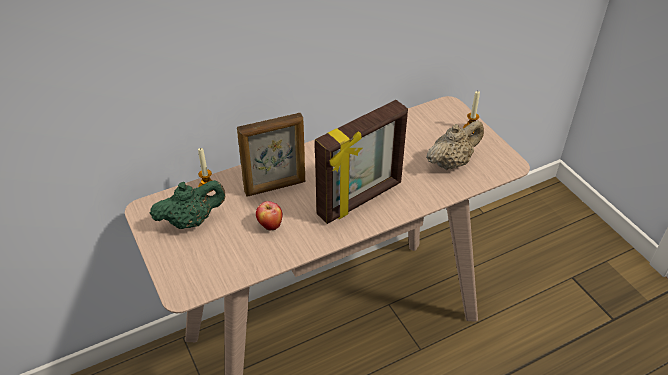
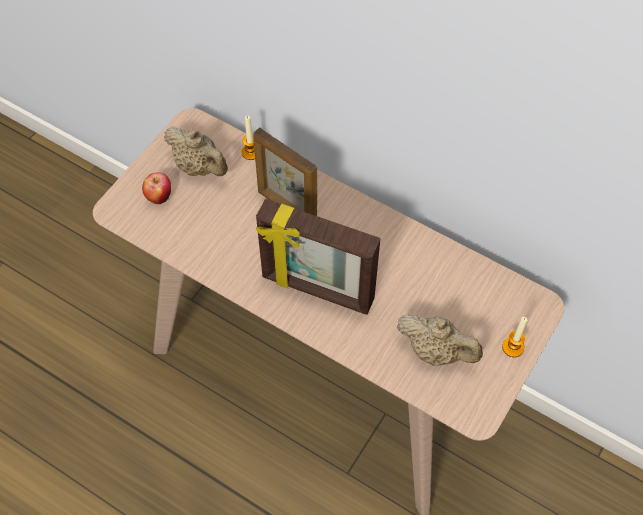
camera: 60 degrees right, 15 degrees up
green teapot [150,180,225,229] -> beige teapot [164,126,228,176]
apple [256,201,283,230] -> apple moved to [142,173,171,204]

